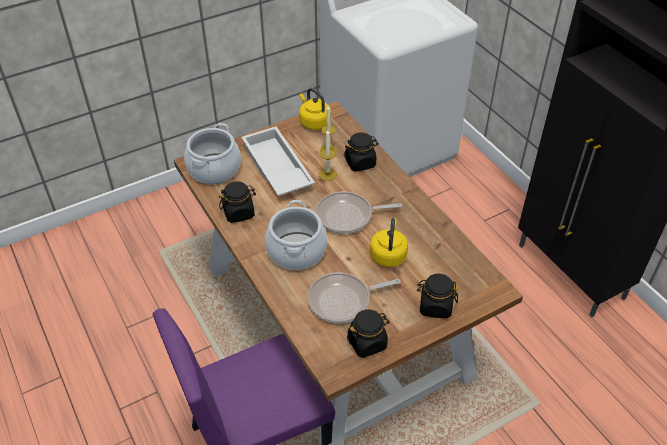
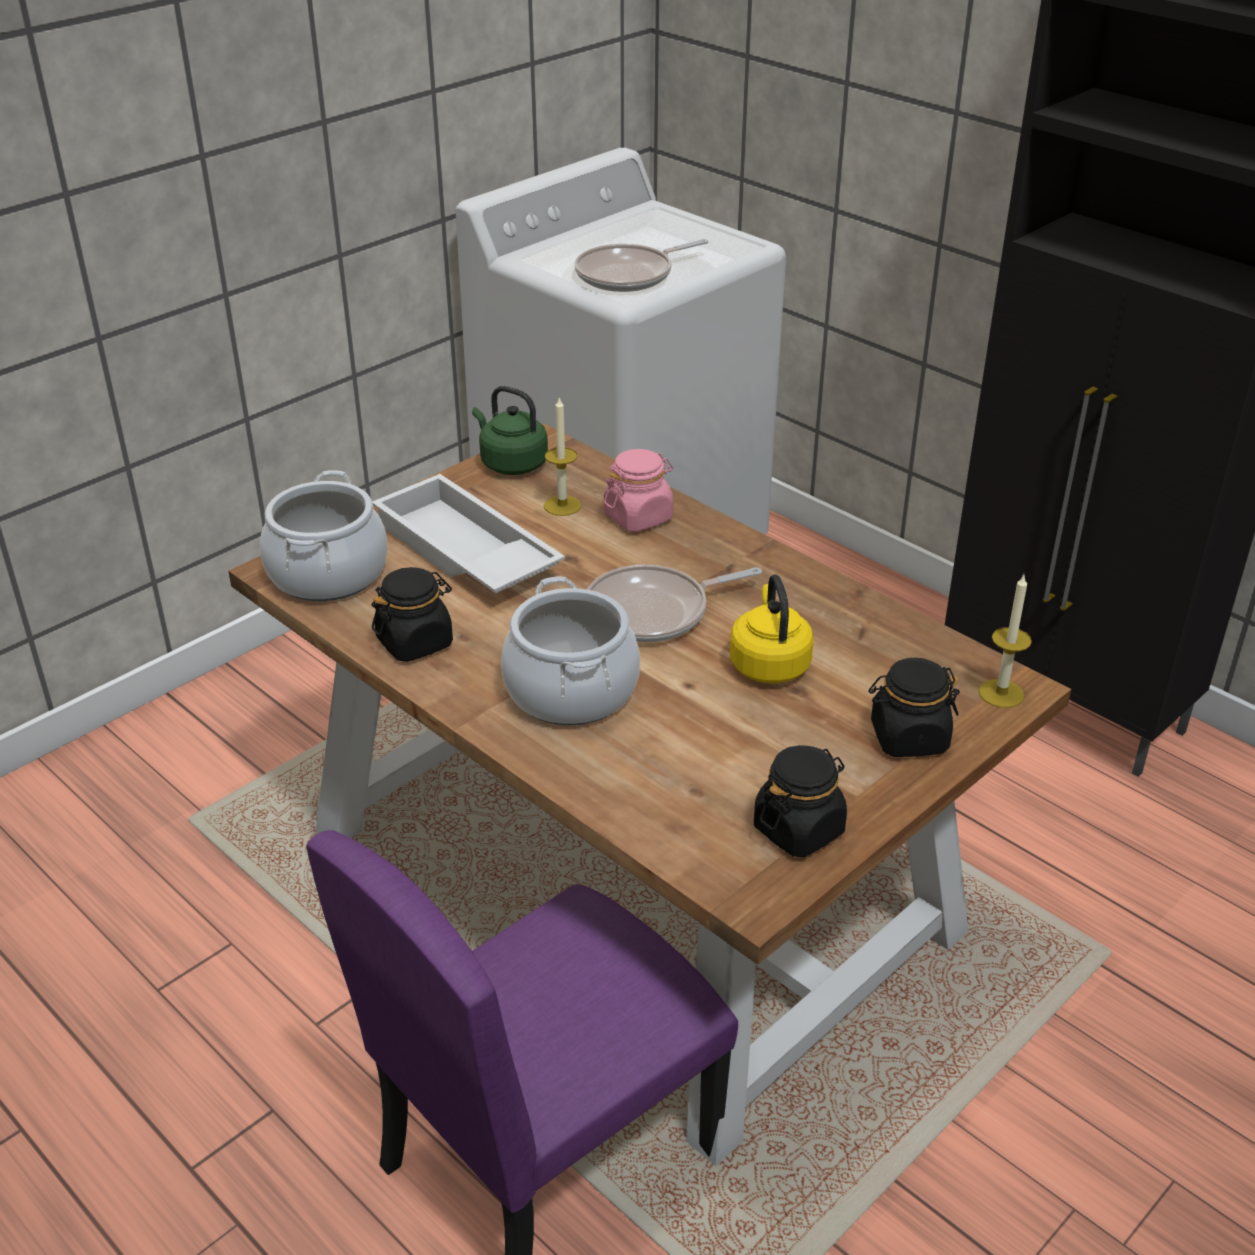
camera: 15 degrees left, 10 degrees down
yellow kettle [299,88,331,130] -> green kettle [472,386,548,475]
frying pan [308,272,400,324] -> frying pan moved to [575,239,708,292]
candle [319,129,337,181] -> candle moved to [979,575,1032,708]
black jar [344,133,379,172] -> pink jar [604,449,673,532]

